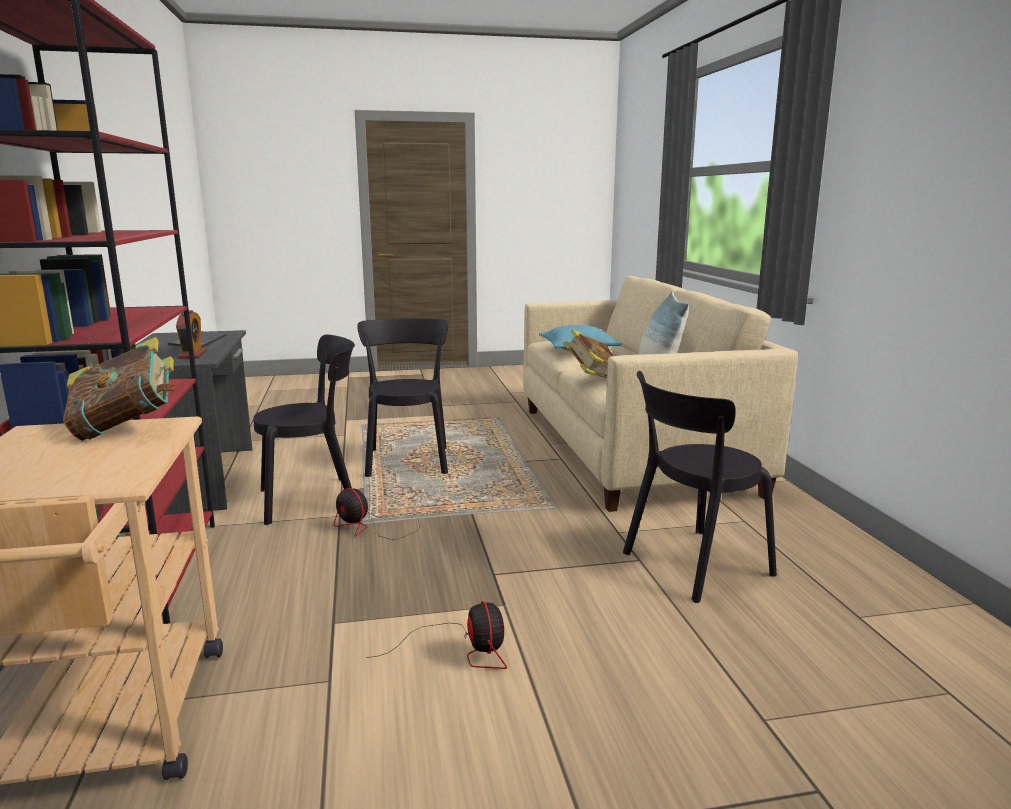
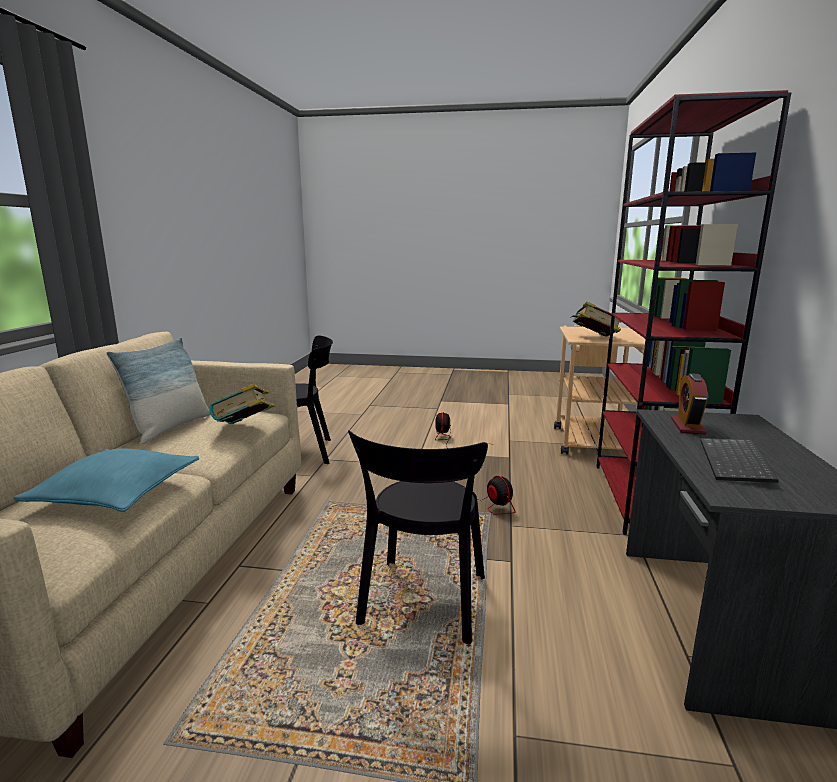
camera: 160 degrees left, 0 degrees up
black chair [253,335,355,525] -> none

